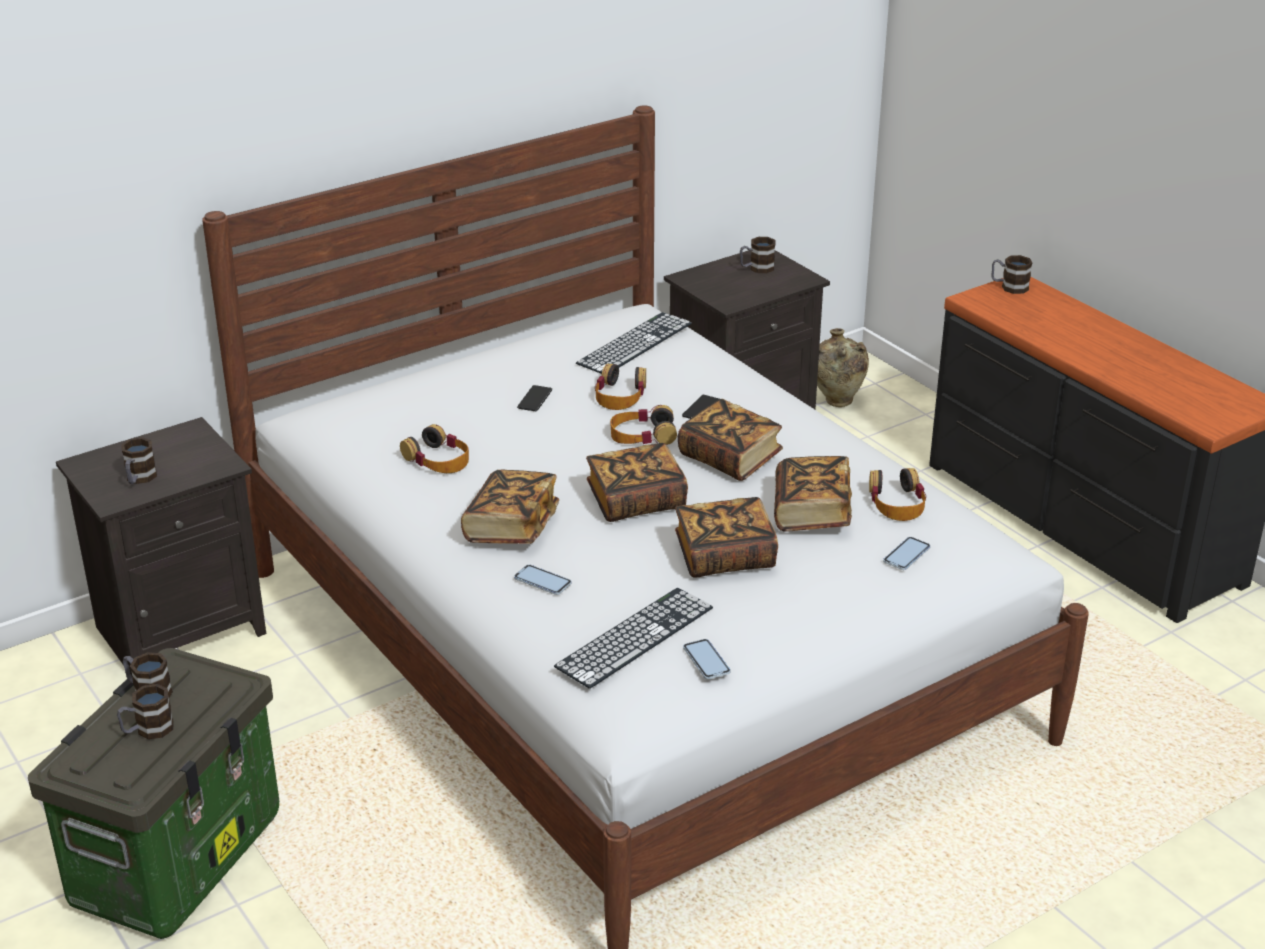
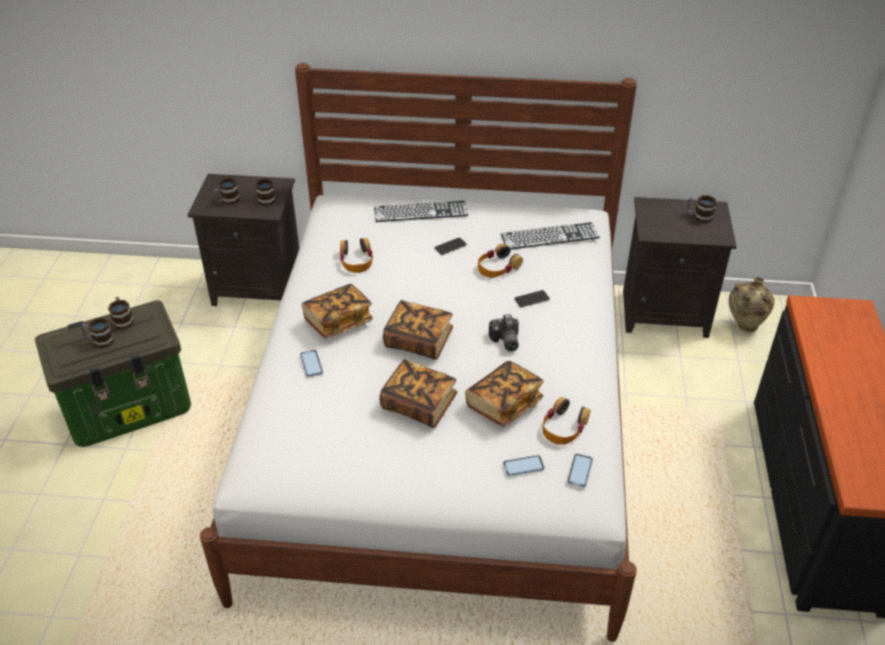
camera: 40 degrees right, 10 degrees up
keyboard [554,588,713,689] -> keyboard moved to [374,201,469,222]
headphones [610,405,677,445] -> none
book [678,399,783,481] -> camera [489,314,519,352]
phone [683,639,731,679] -> phone moved to [567,454,593,488]
mug [992,255,1032,294] -> mug moved to [256,178,275,206]

